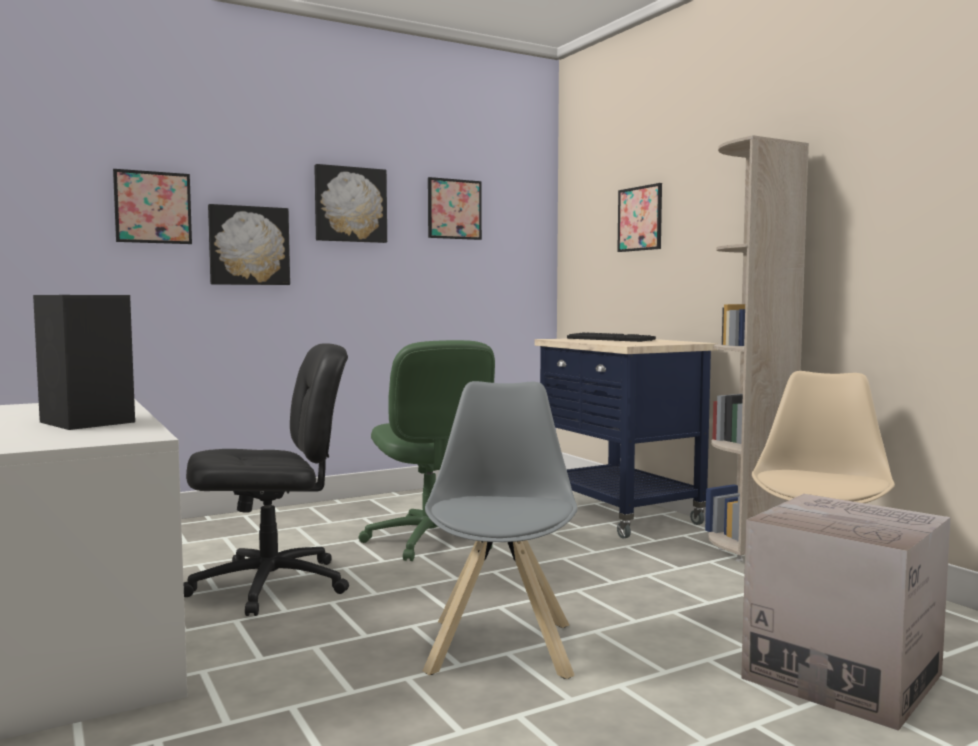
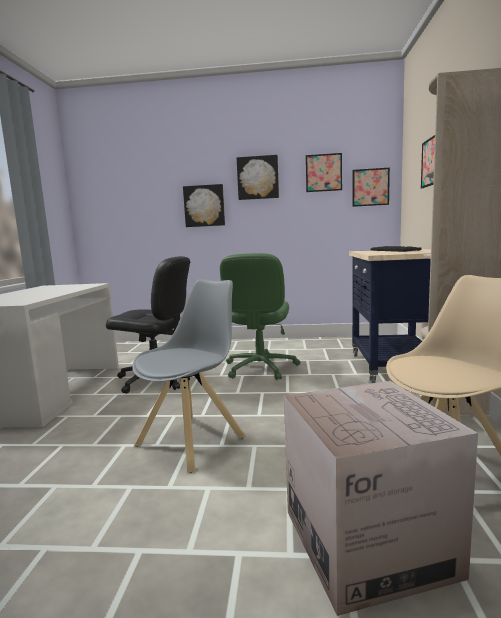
camera: 35 degrees right, 5 degrees up
black speaker [33,295,135,430] -> none
picture [113,169,192,244] -> picture moved to [353,168,390,207]

